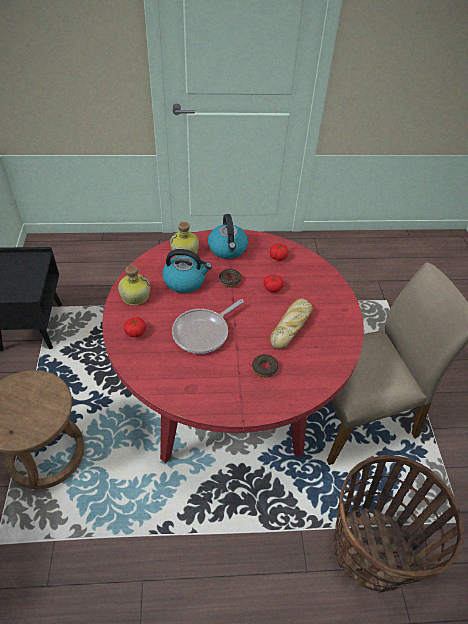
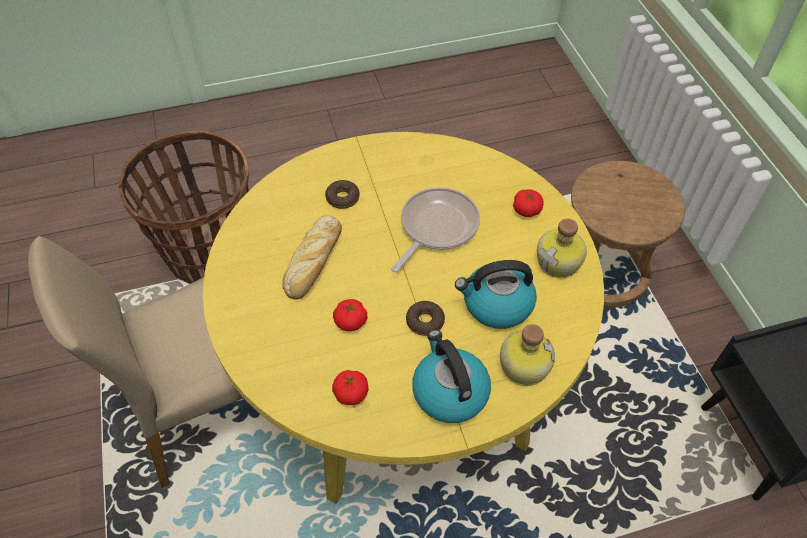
camera: 170 degrees right, 5 degrees up
red dining table [102,229,364,463] -> yellow dining table [203,132,604,504]

